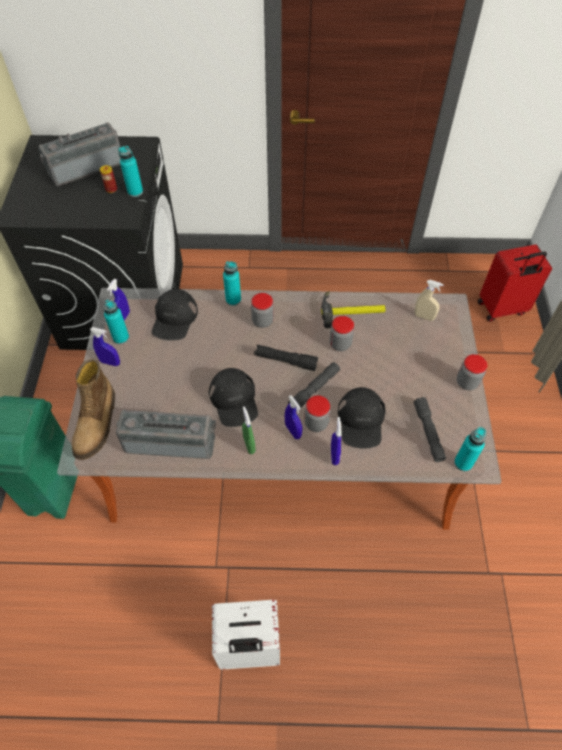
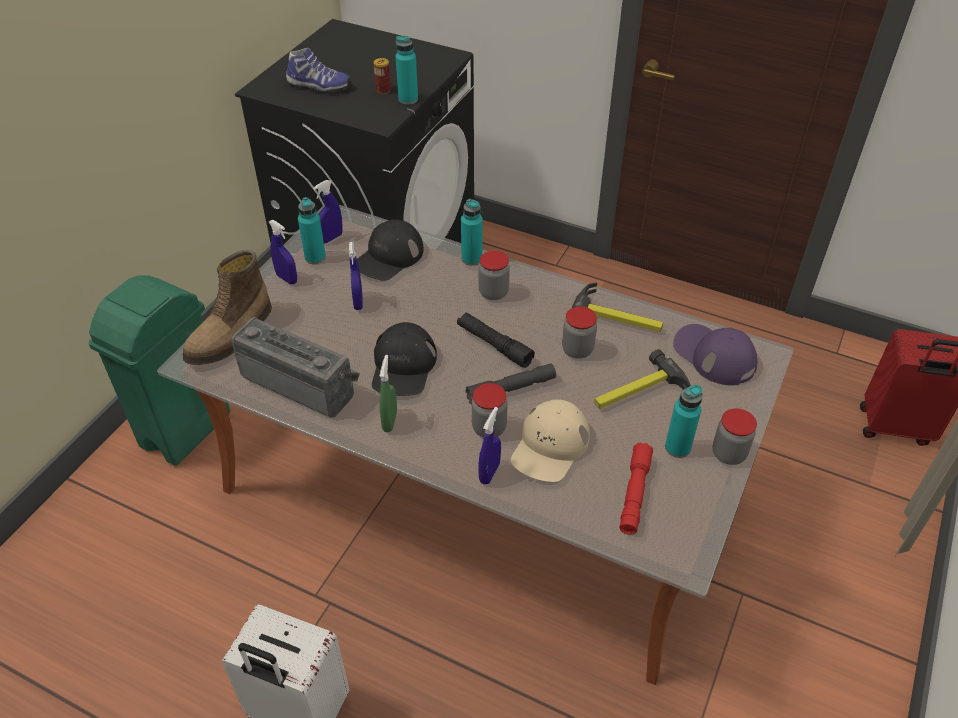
camera: 25 degrees right, 10 degrees down
radio [39,123,121,186] -> none
blue spray bottle [285,395,302,439] -> blue spray bottle moved to [349,242,363,310]
black cap [338,387,386,449] -> beige cap [511,399,590,482]
grey flashlight [414,397,446,462] -> red flashlight [619,443,653,535]
beige spray bottle [415,280,444,321] -> purple cap [673,324,758,385]
turquoise bottle [454,427,486,471] -> turquoise bottle moved to [665,384,703,458]
none -> shoe [286,48,351,94]
none -> hammer [594,349,691,409]

